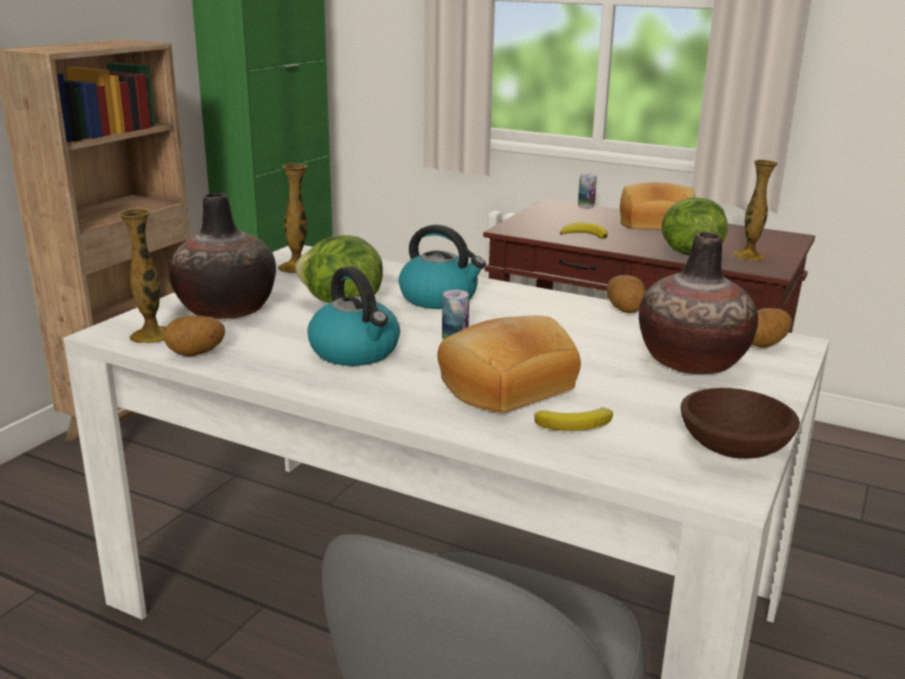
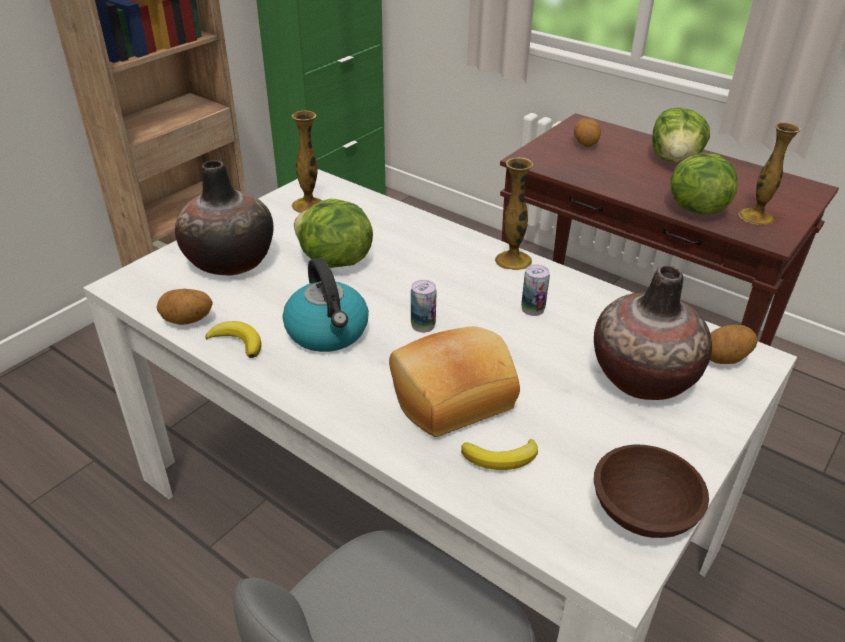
camera: 10 degrees right, 15 degrees up
vase [118,208,166,343] -> vase moved to [495,158,533,270]
kettle [398,225,486,309] -> none
banana [560,223,607,239] -> banana moved to [206,321,261,358]
can [578,173,597,209] -> can moved to [521,264,550,316]
potato [607,275,646,313] -> potato moved to [574,118,601,147]
bread [620,182,695,230] -> lettuce [652,108,710,162]

